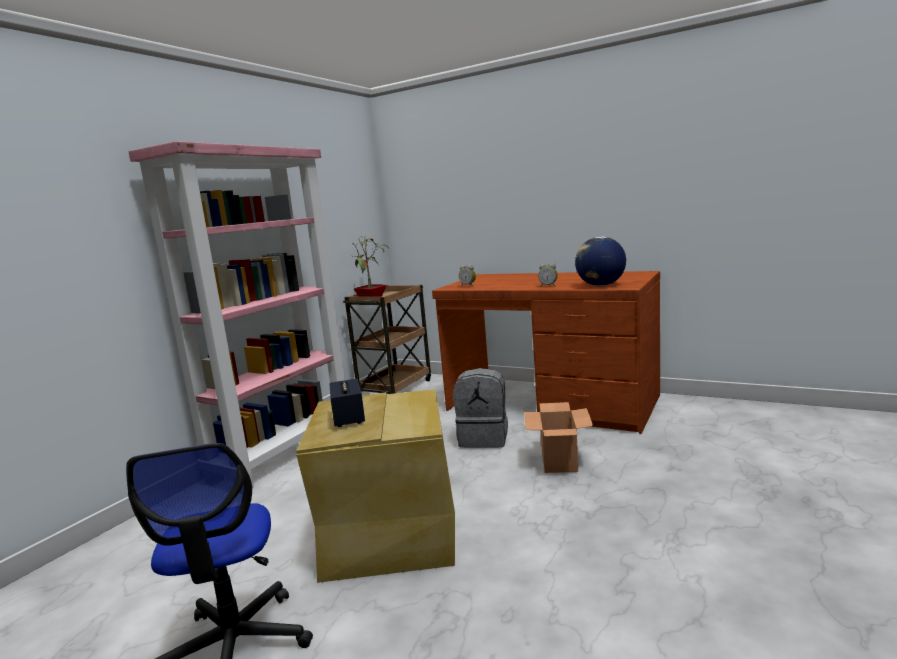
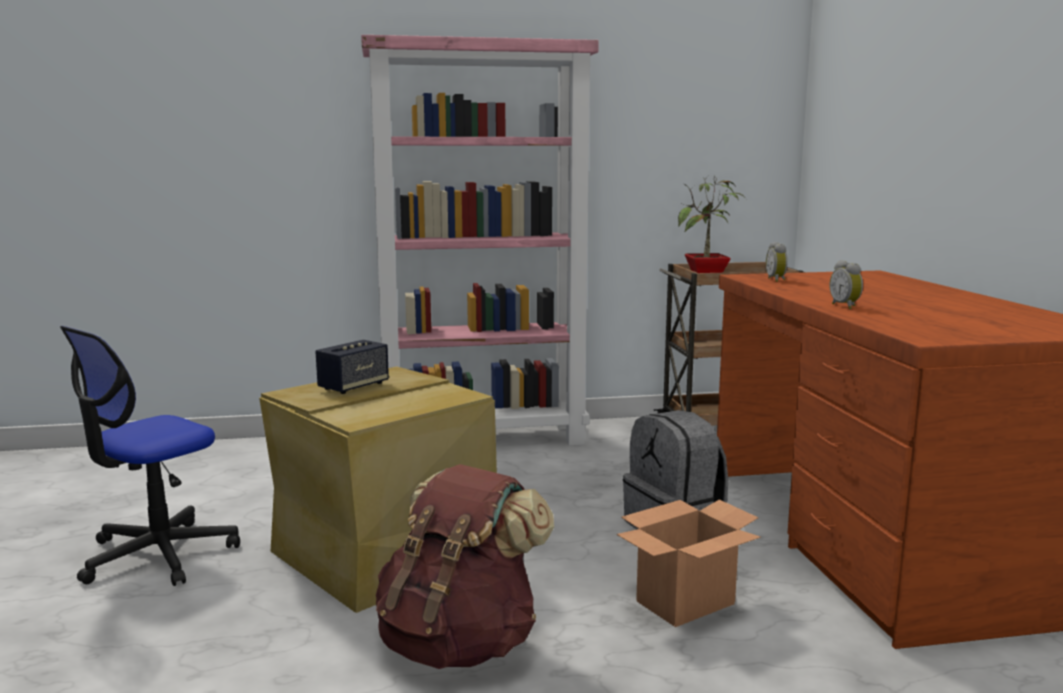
camera: 50 degrees right, 0 degrees up
globe [575,237,626,286] -> none
none -> brown backpack [376,464,554,669]

